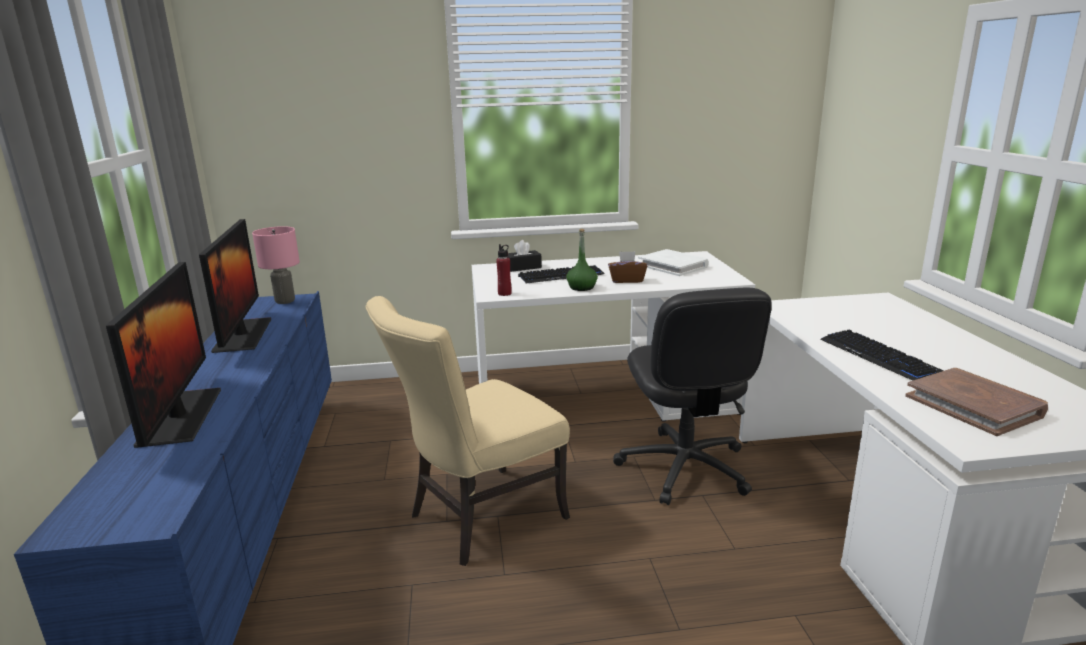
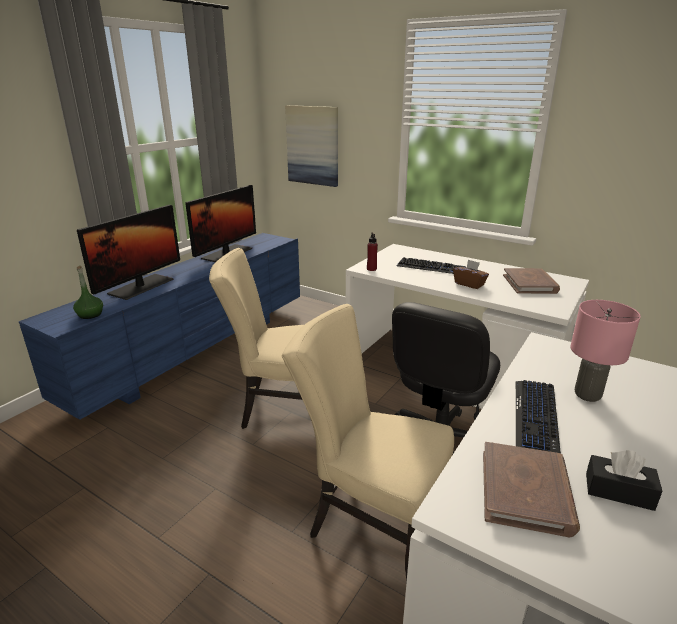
camera: 40 degrees right, 5 degrees up
pink table lamp [252,226,300,304] -> pink table lamp moved to [570,300,641,402]
black tissue box [508,240,542,272] -> black tissue box moved to [586,450,663,511]
green bottle [566,229,598,291] -> green bottle moved to [73,266,103,319]
white book [638,249,709,276] -> brown book [503,268,560,294]
none -> beige chair [282,304,454,583]
none -> picture [285,105,338,187]

